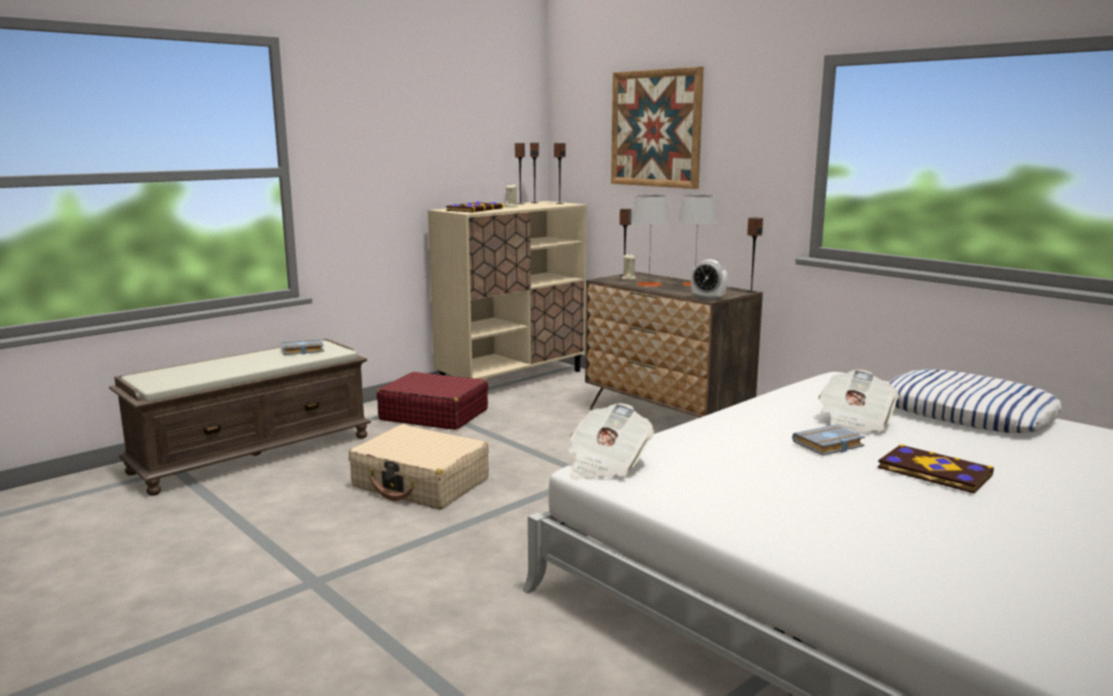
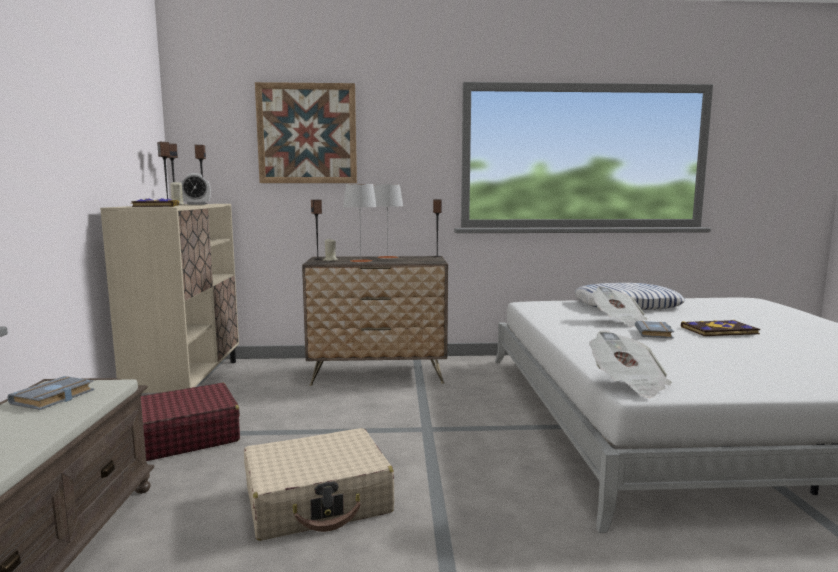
camera: 50 degrees left, 5 degrees down
alarm clock [691,259,728,300] -> alarm clock moved to [181,173,211,205]

